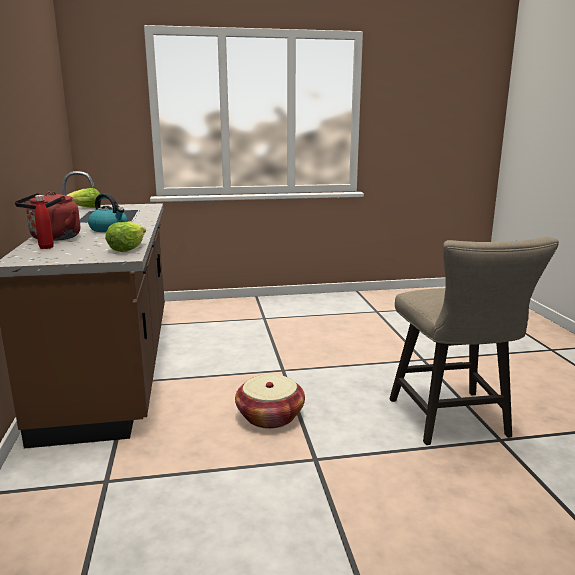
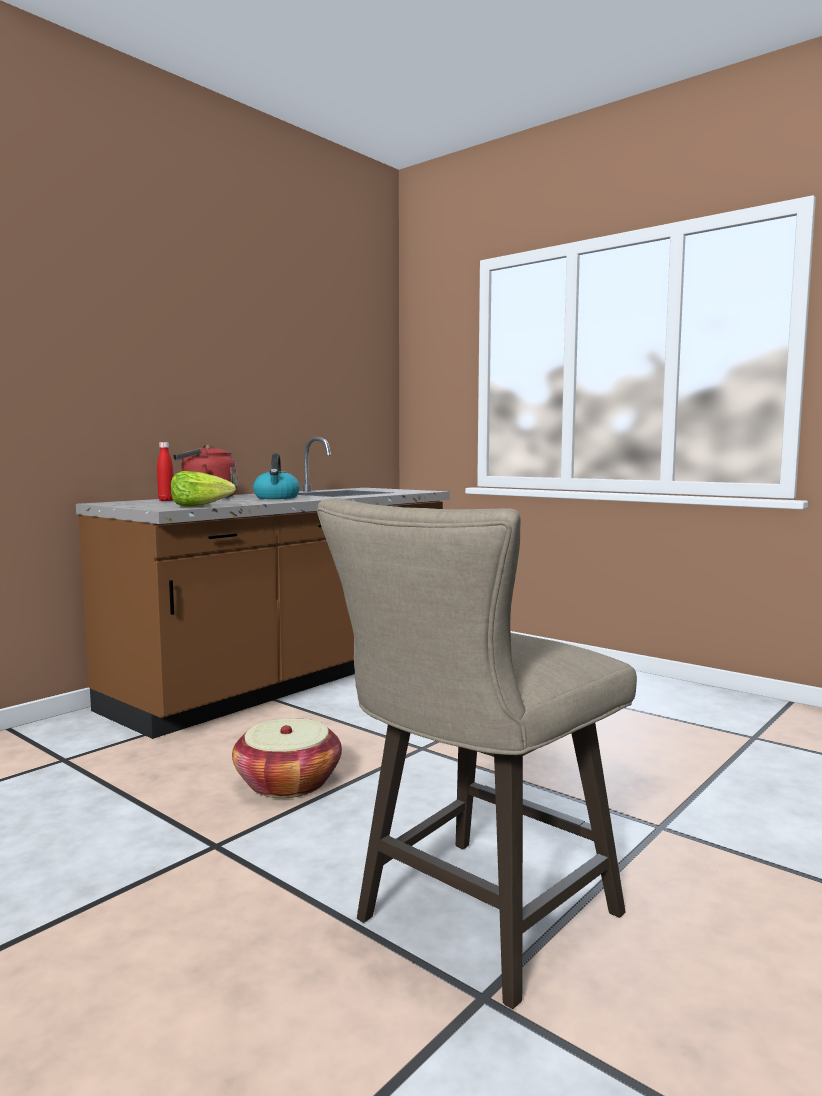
camera: 50 degrees right, 10 degrees down
lettuce [67,188,101,208] -> none

